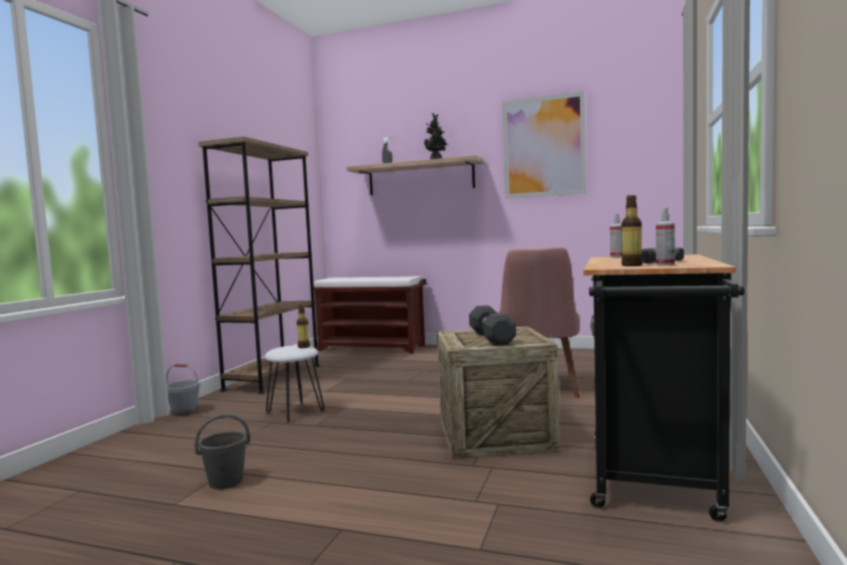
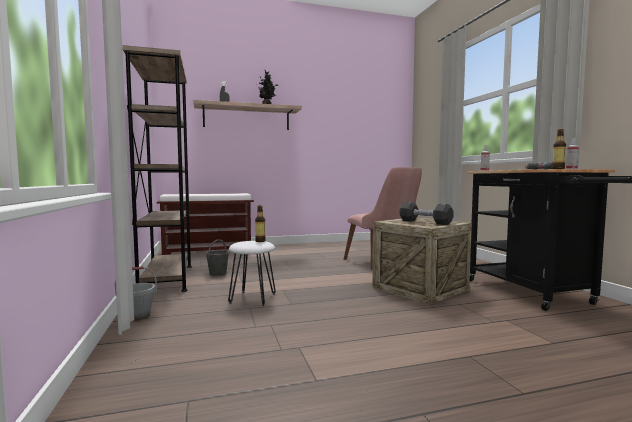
camera: 35 degrees left, 0 degrees up
grey bucket [195,414,250,489] -> grey bucket moved to [206,239,229,276]
picture [503,91,586,198] -> none

